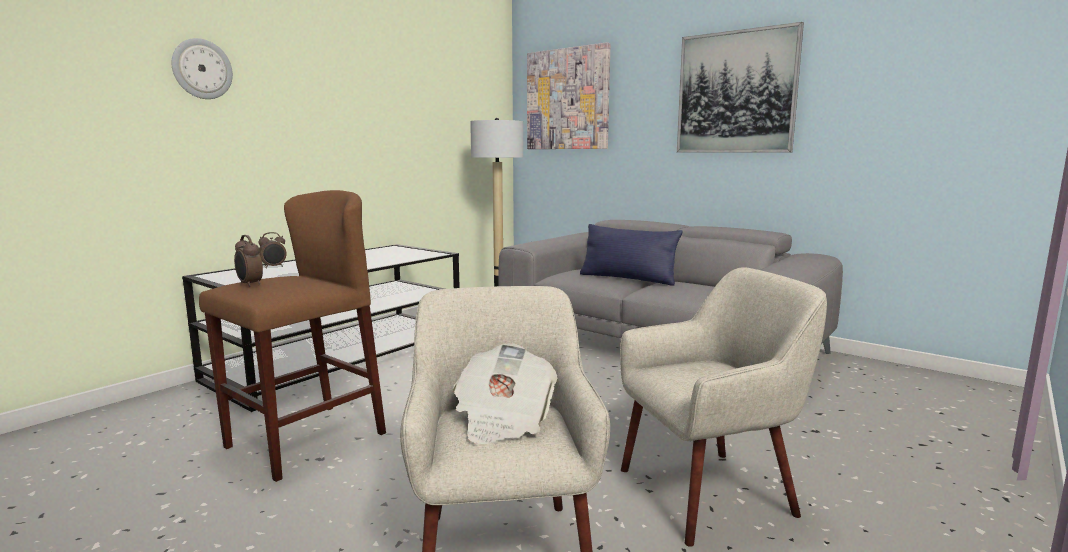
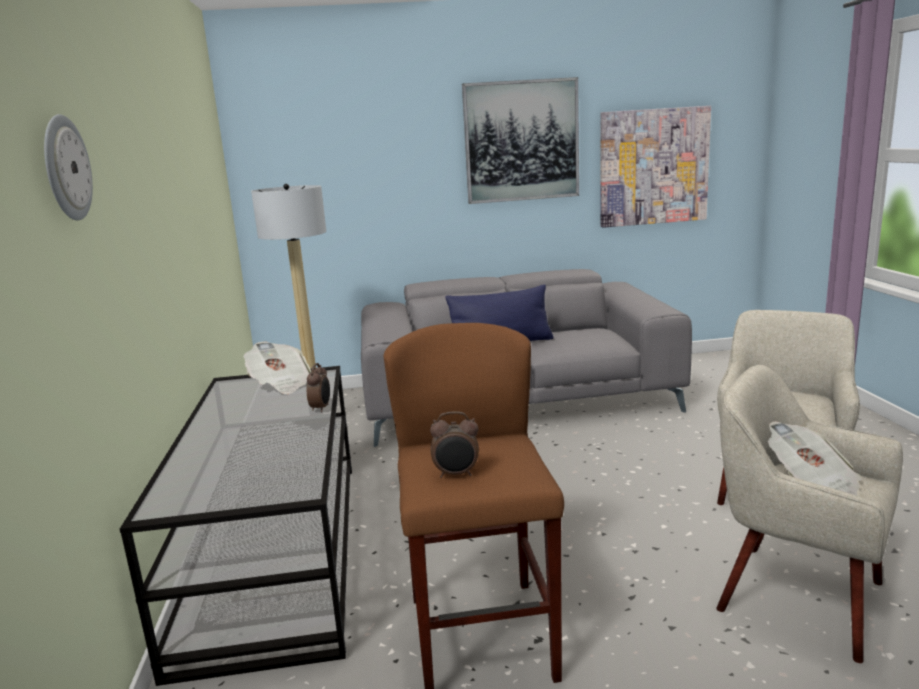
camera: 45 degrees left, 5 degrees up
alarm clock [258,232,287,268] -> alarm clock moved to [307,363,330,412]
picture [527,42,611,149] -> picture moved to [600,106,711,228]
none -> newspaper [243,342,311,394]

